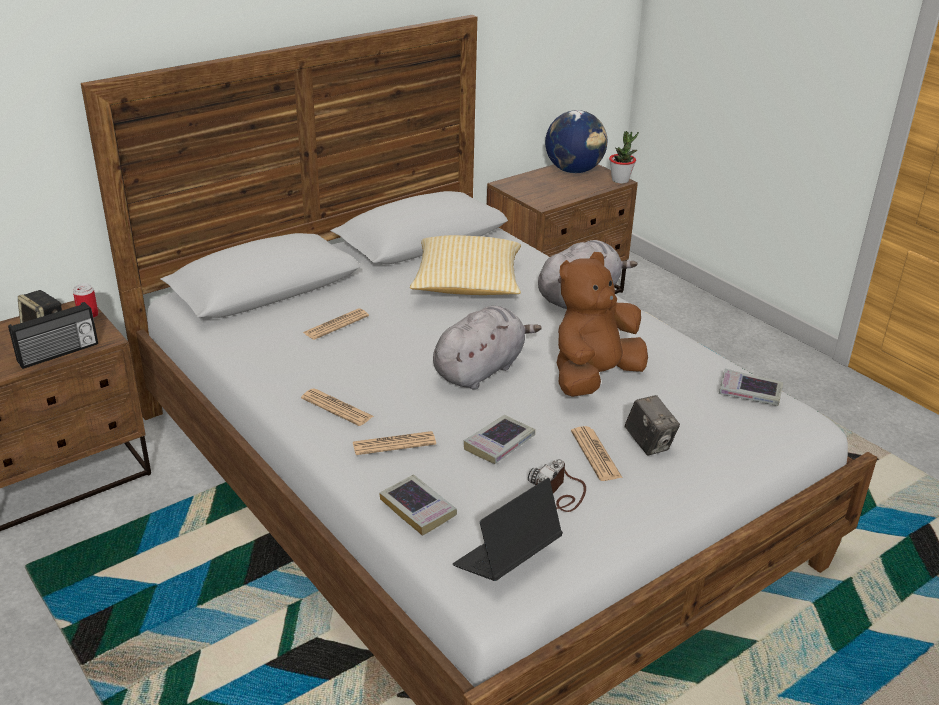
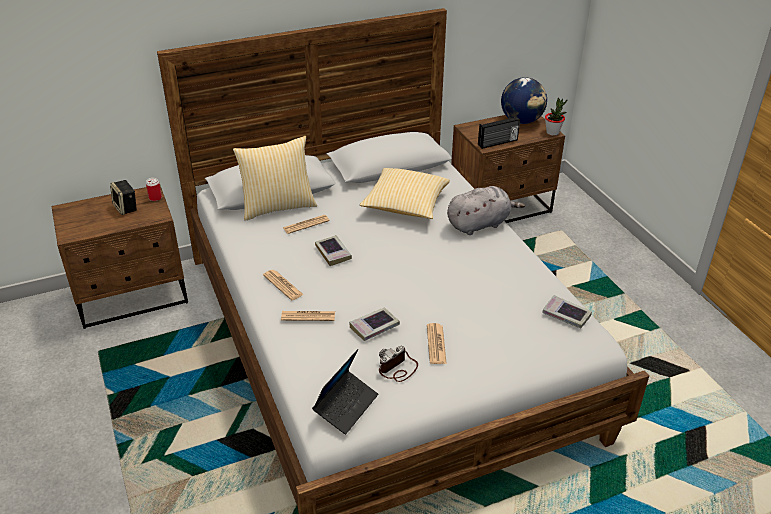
camera: 15 degrees right, 5 degrees up
radio [8,302,98,369] -> radio moved to [478,116,520,149]
book [379,474,457,536] -> book moved to [315,235,352,266]
grey plush toy [433,306,542,390] -> none
laptop [453,478,563,581] -> laptop turned 150 degrees clockwise [312,349,378,434]
brown plush toy [557,252,648,397] -> none
camera [625,395,680,456] -> none
none -> pillow [233,136,317,221]

